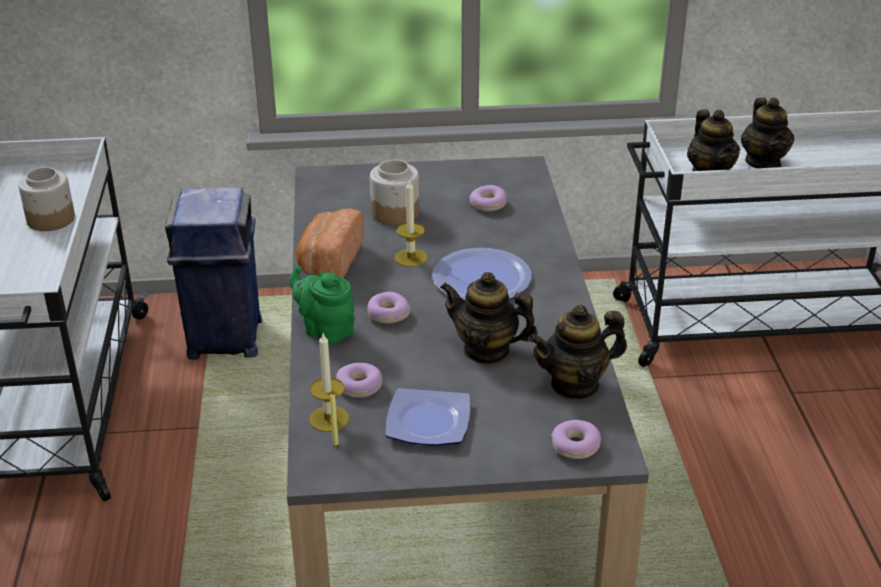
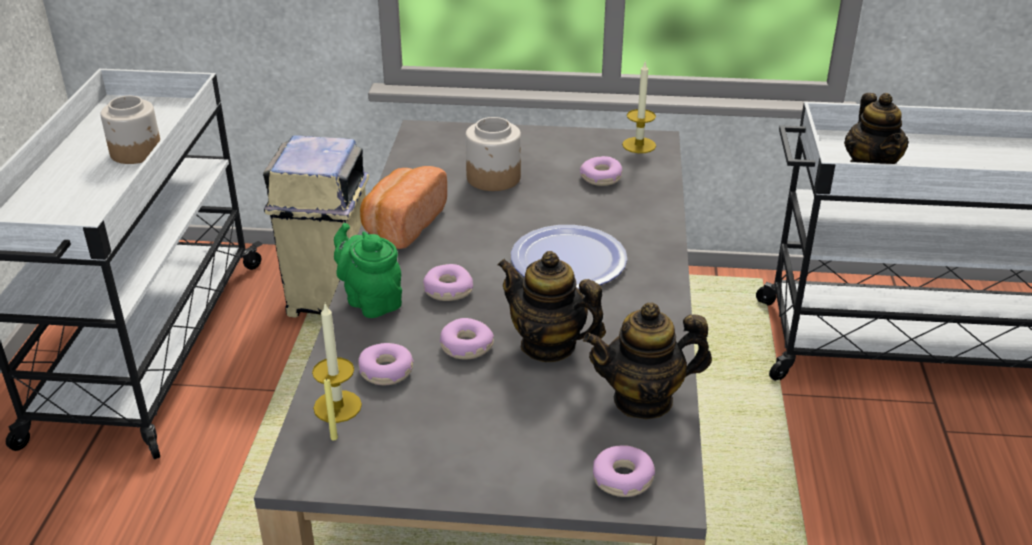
camera: 10 degrees right, 0 degrees up
blue trash can [165,187,262,360] -> beige trash can [263,135,369,318]
plate [386,388,470,446] -> none
candle [395,179,428,267] -> candle moved to [622,62,656,153]
teapot [741,97,794,168] -> none
none -> donut [440,318,494,359]

